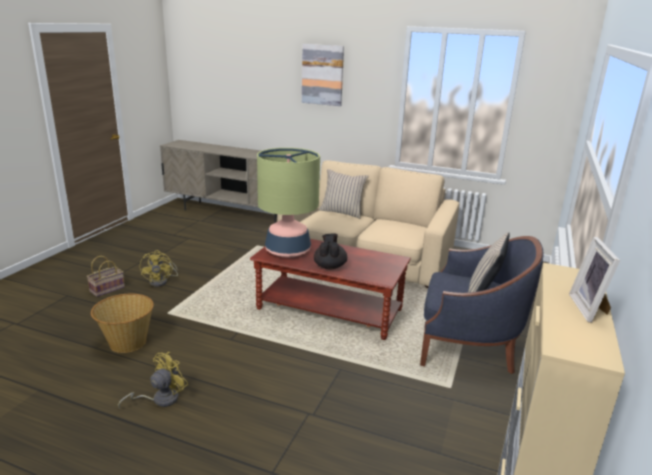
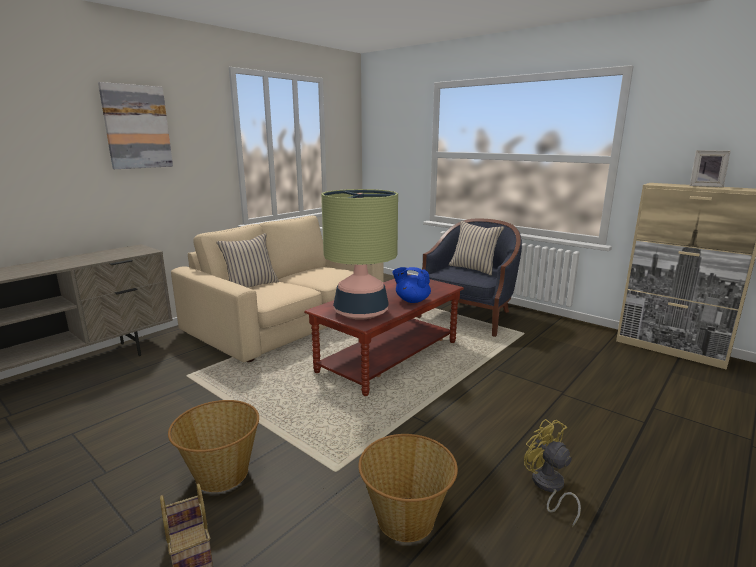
camera: 70 degrees left, 5 degrees down
yellow fan [140,250,178,287] -> basket [168,400,259,492]
black teapot [314,233,347,270] -> blue teapot [392,267,431,303]

